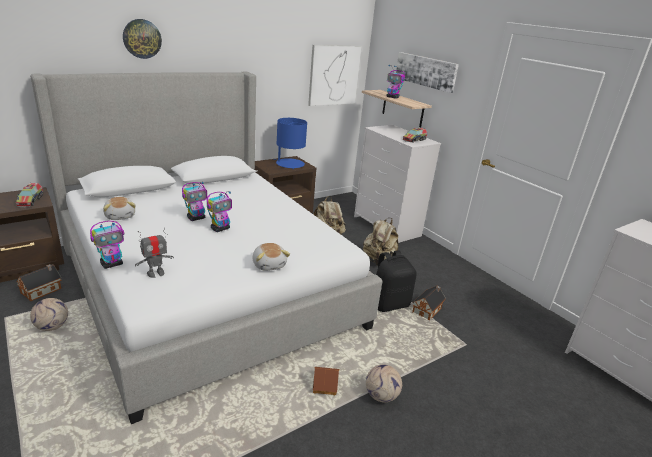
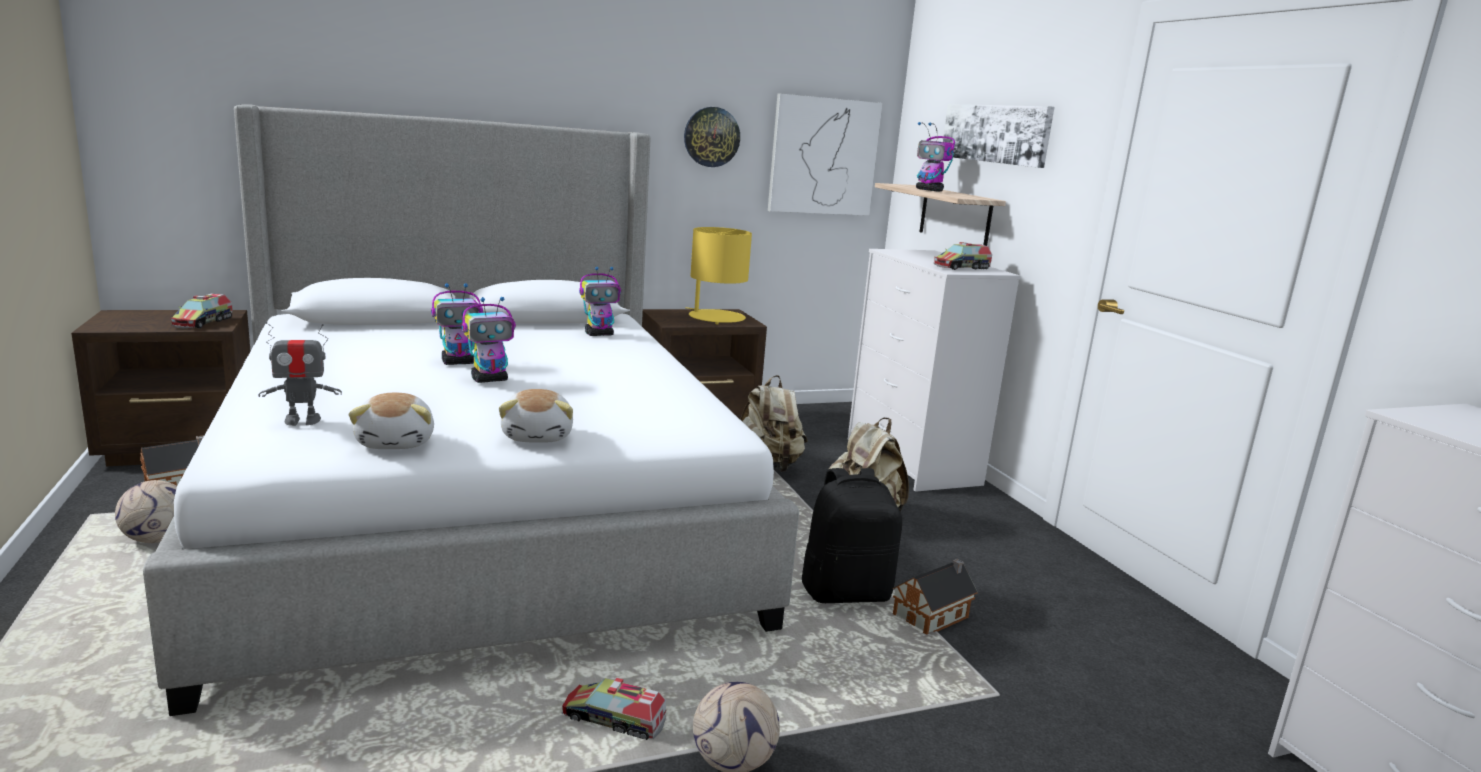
camera: 15 degrees right, 10 degrees down
toy robot [90,221,124,269] -> toy robot moved to [579,266,621,336]
plush toy [103,197,136,220] -> plush toy moved to [348,393,434,449]
wall clock [123,19,162,59] -> wall clock moved to [684,107,740,167]
blue table lamp [273,118,307,169] -> yellow table lamp [686,227,752,324]
toy house [313,367,339,395] -> toy truck [562,678,667,740]

